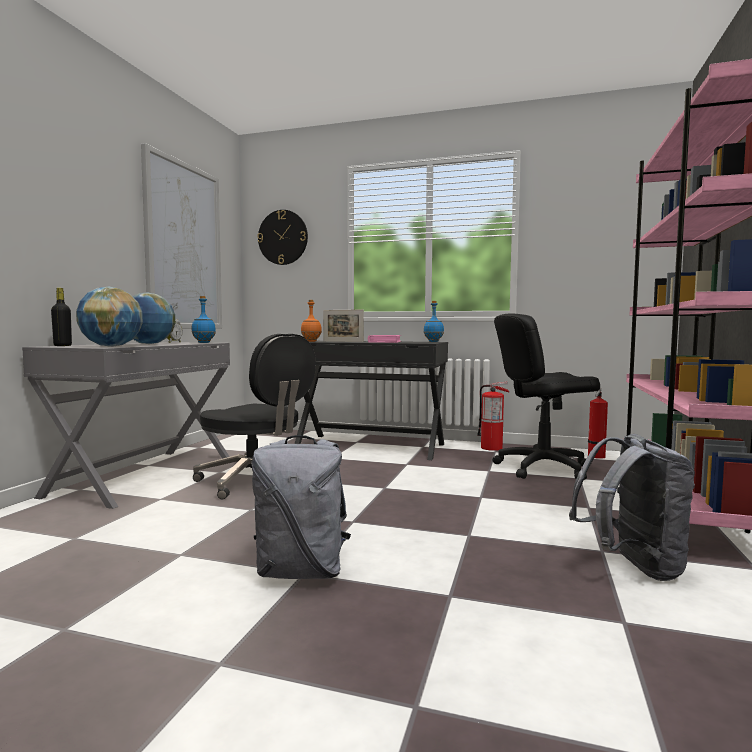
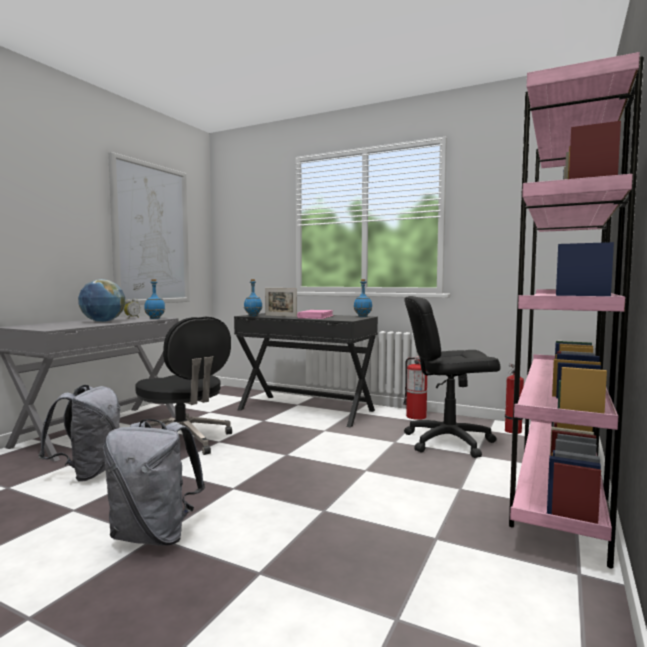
camera: 10 degrees right, 0 degrees up
black bottle [51,288,72,346] -> none
globe [76,287,143,347] -> none
wall clock [257,210,308,265] -> none
orange bottle [301,300,322,342] -> blue bottle [244,279,262,316]
grey backpack [569,434,695,581] -> grey backpack moved to [38,385,121,482]

